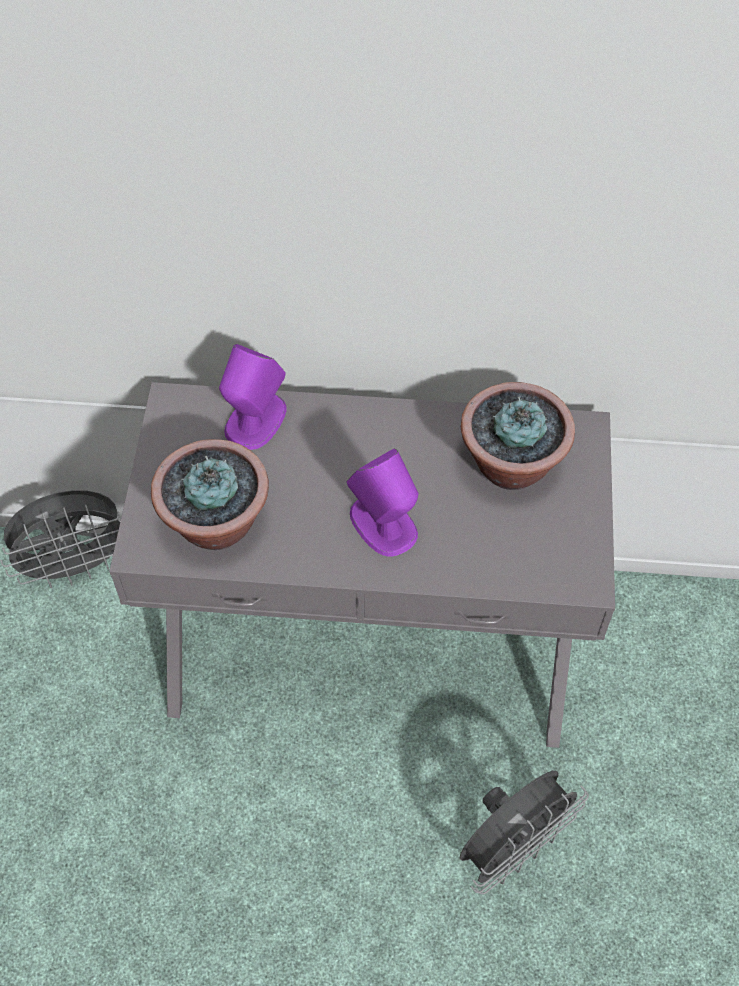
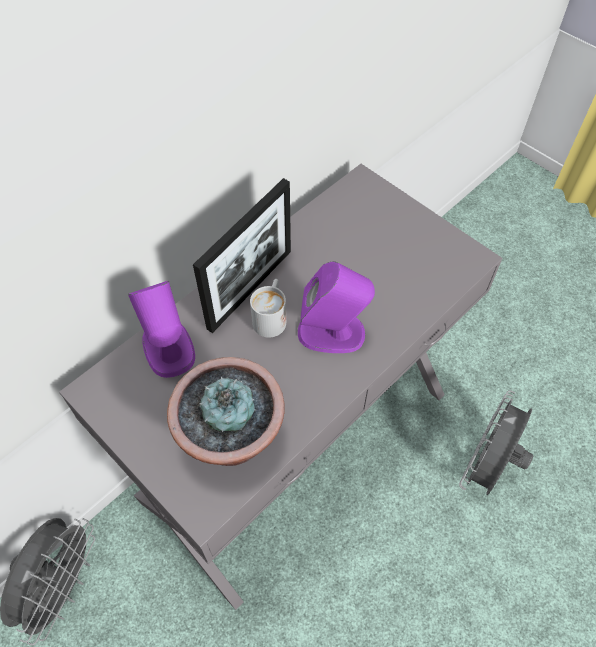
camera: 50 degrees left, 0 degrees up
grey fan [460,771,589,895] -> grey fan turned 150 degrees counterclockwise [459,391,533,495]
potted plant [461,382,575,490] -> none
none -> picture frame [193,178,291,333]
none -> white mug [250,279,286,338]

